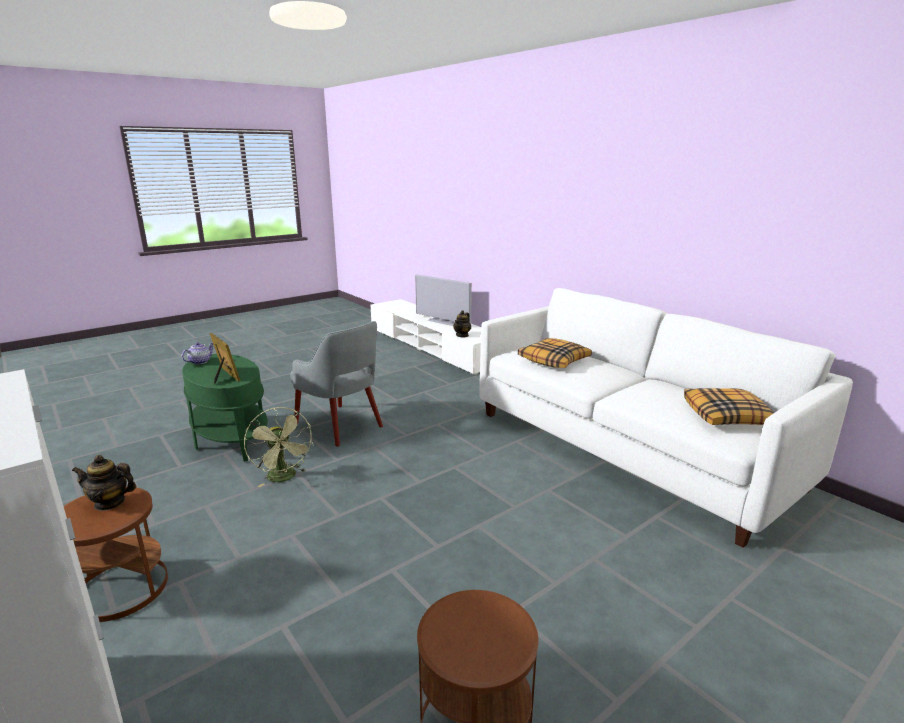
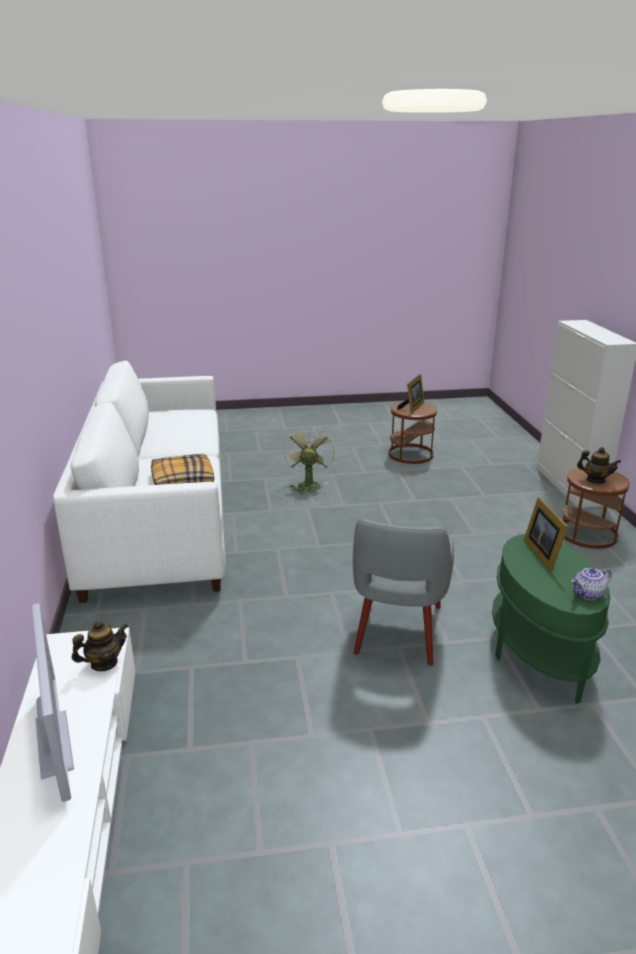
camera: 150 degrees left, 5 degrees up
green fan [244,407,312,487] -> green fan moved to [284,426,334,495]
grey armchair [290,321,383,447] -> grey armchair turned 150 degrees counterclockwise [353,519,454,666]
pillow [684,388,774,425] -> none
none -> picture frame [397,374,424,414]

